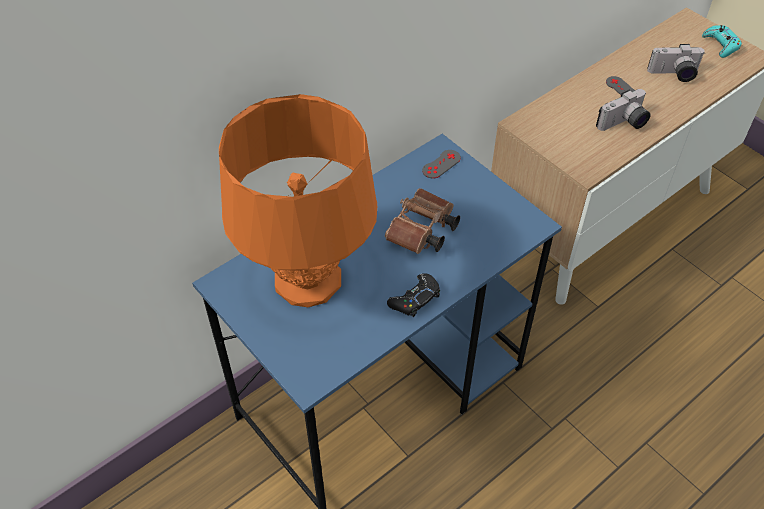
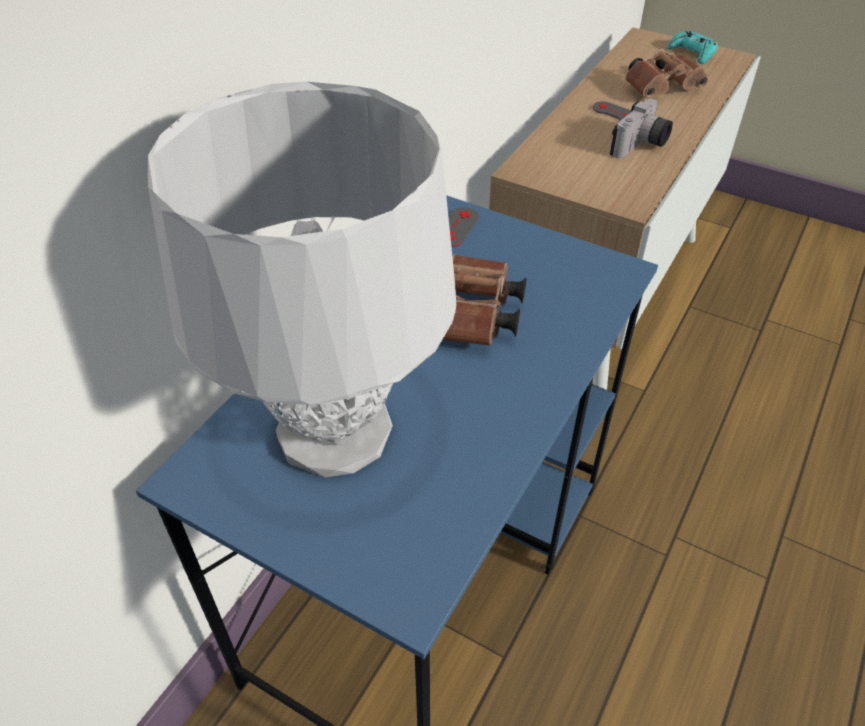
camera: 20 degrees left, 5 degrees down
orange table lamp [219,94,377,307] -> grey table lamp [148,82,456,477]
black game controller [387,273,440,317] -> none
camera [647,44,704,82] -> brown binoculars [626,48,708,98]

